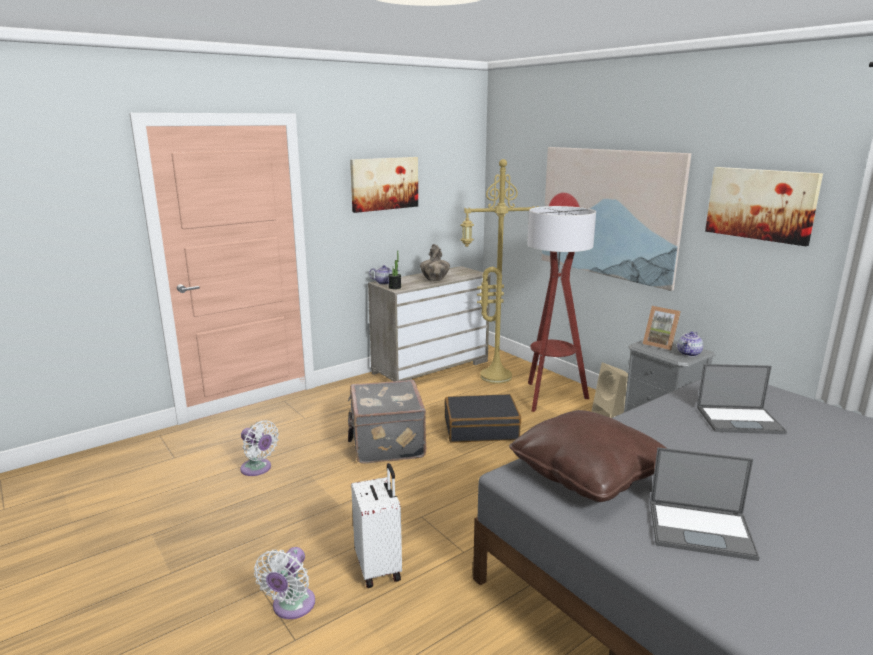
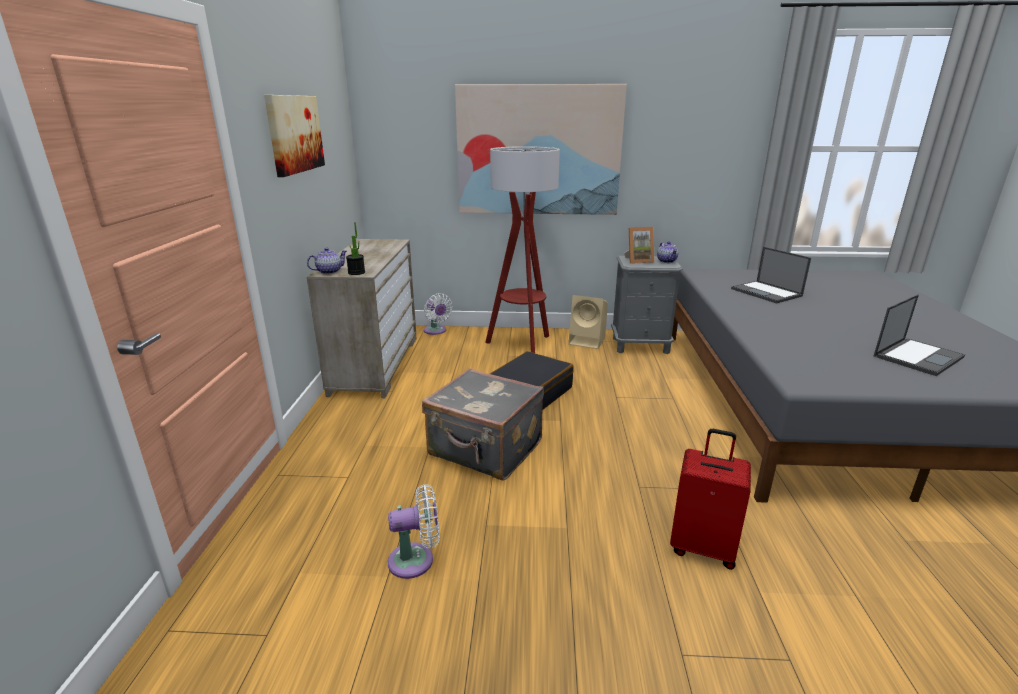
camera: 50 degrees left, 5 degrees up
white fan [254,547,315,619] -> white fan moved to [424,293,453,335]
white suitcase [351,463,402,588] -> red suitcase [670,429,751,570]
vase [420,244,450,281] -> none
yellow floor lamp [460,159,539,384] -> none
brown pillow [509,410,666,502] -> none
laptop [697,364,787,434] -> laptop turned 105 degrees clockwise [731,247,811,303]
picture [705,167,823,246] -> none

